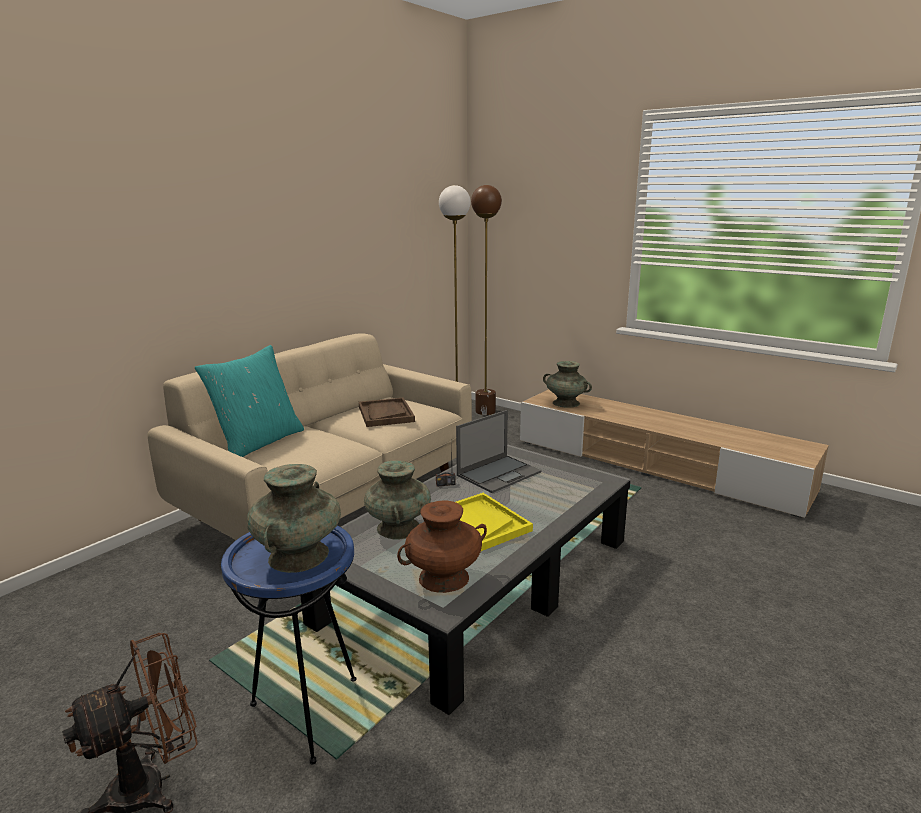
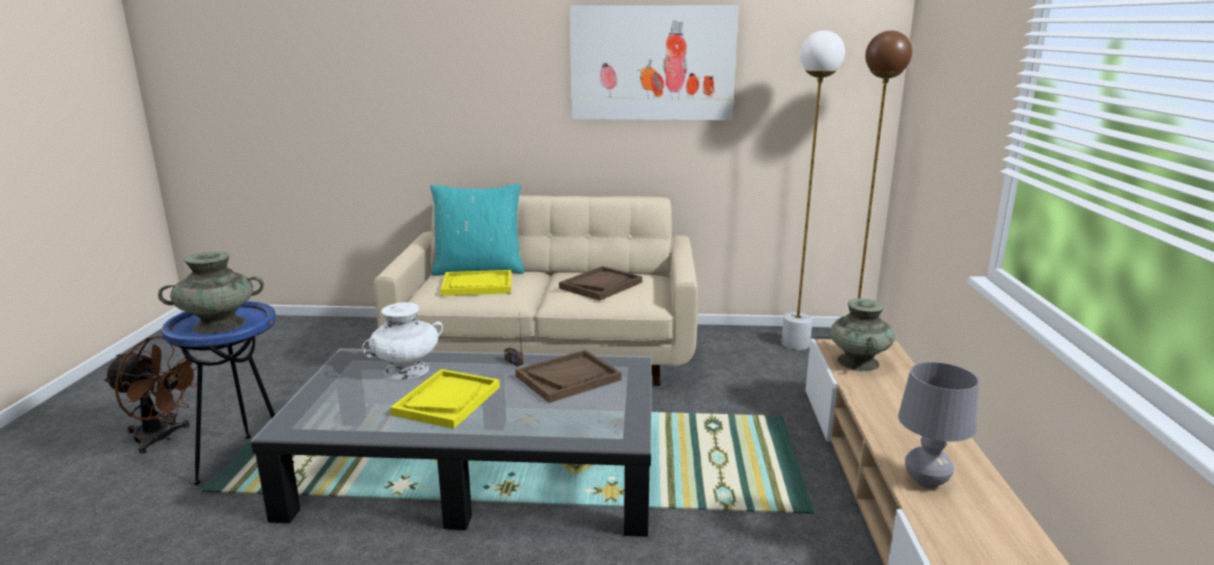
camera: 55 degrees right, 0 degrees up
turquoise vase [364,460,431,540] -> white vase [362,302,443,380]
brown vase [397,501,487,593] -> none
laptop [456,410,542,493] -> brown tray [516,350,622,403]
none -> yellow tray [441,270,511,296]
none -> picture [570,5,739,120]
none -> grey table lamp [898,362,979,488]

